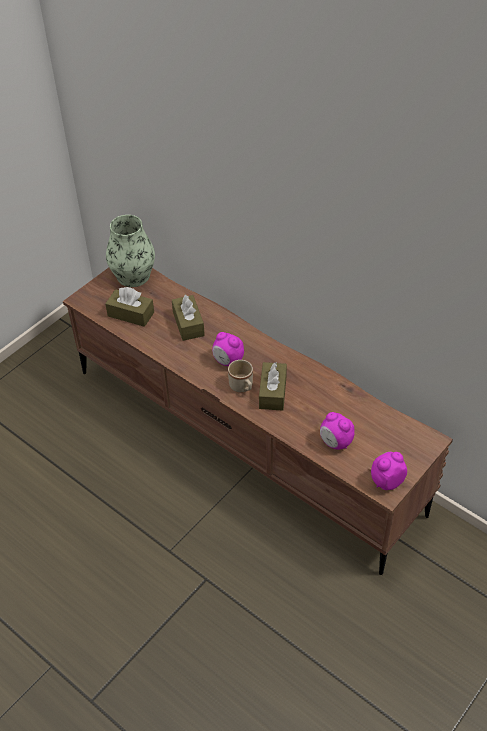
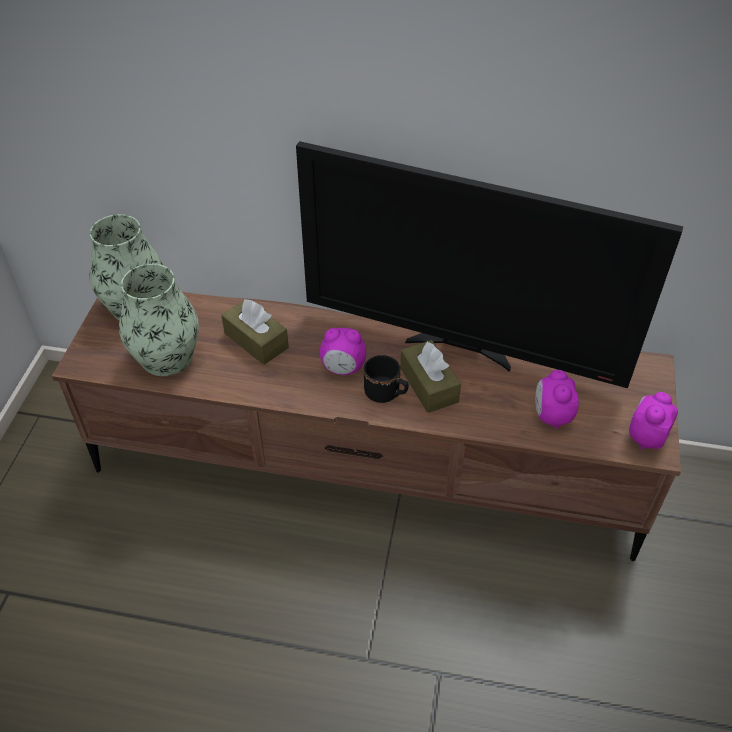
camera: 30 degrees left, 0 degrees up
brown tissue box [105,287,154,327] -> vase [119,264,199,376]
beige mug [228,360,253,392] -> black mug [364,355,409,403]
alarm clock [320,412,354,450] -> alarm clock turned 75 degrees clockwise [535,370,579,430]
none -> television [296,141,683,388]

